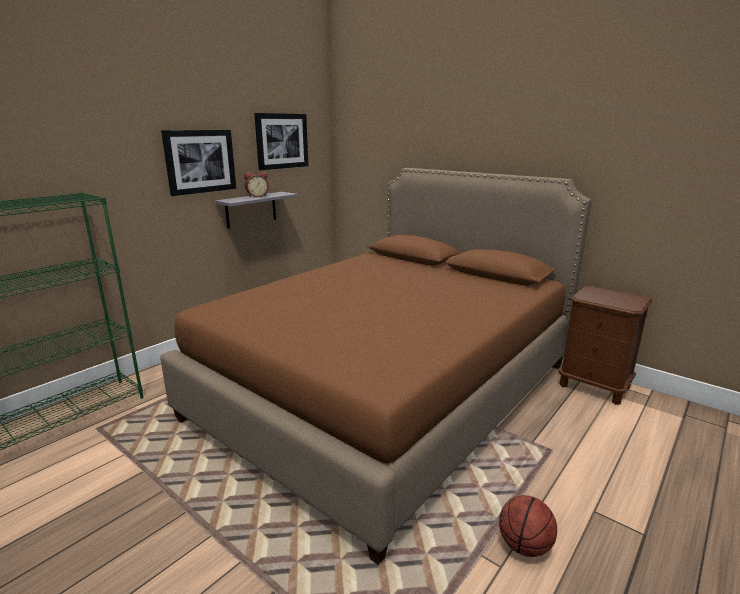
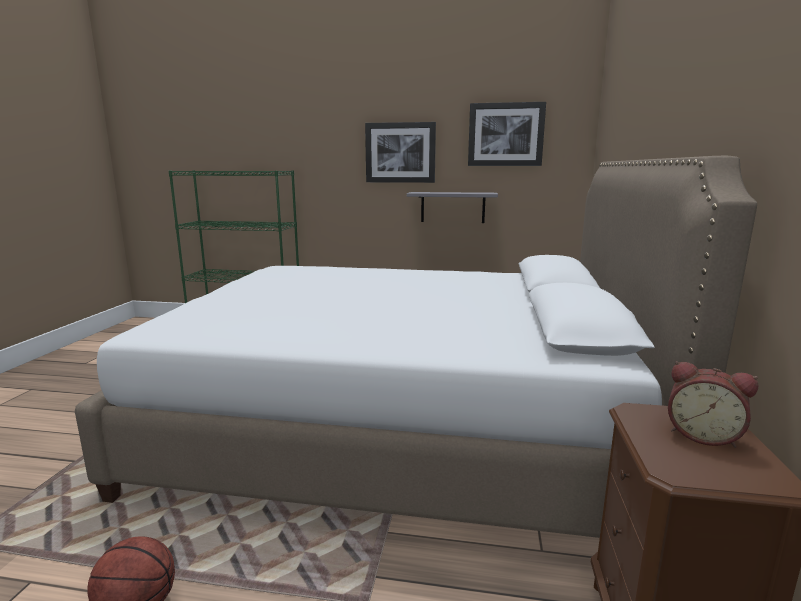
camera: 60 degrees right, 5 degrees down
brown bed [160,168,592,565] -> white bed [75,156,757,538]
alarm clock [244,172,269,197] -> alarm clock moved to [668,361,759,448]

